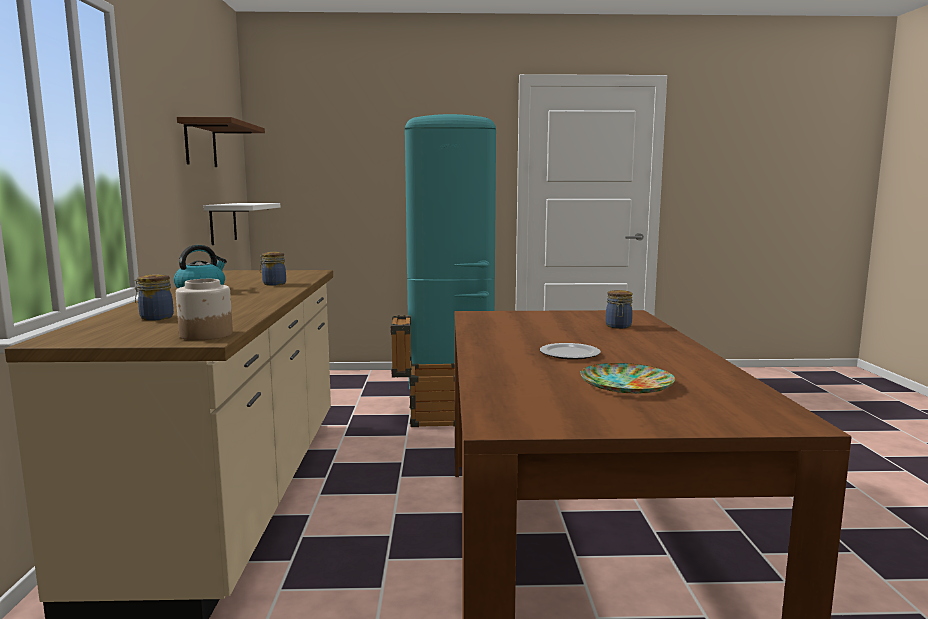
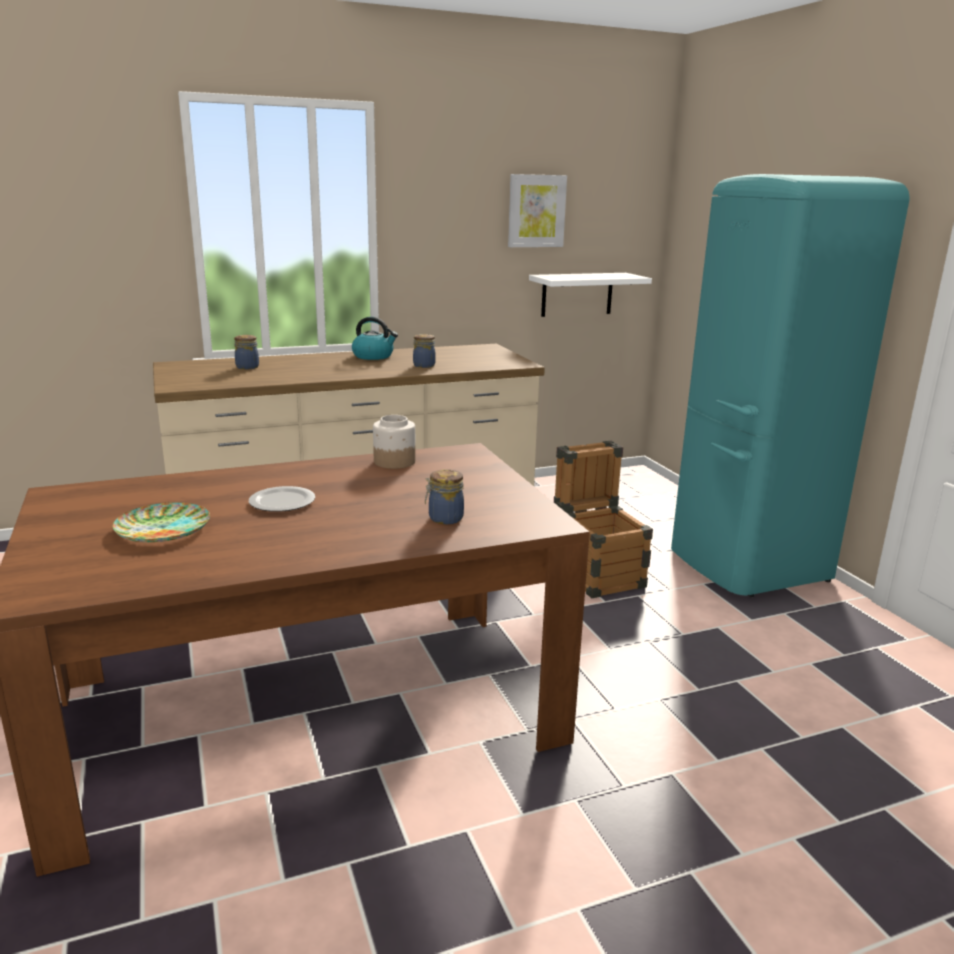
camera: 70 degrees right, 10 degrees up
jar [176,279,233,340] -> jar moved to [373,415,416,469]
brown shelf [177,117,265,167] -> picture [508,174,567,247]

